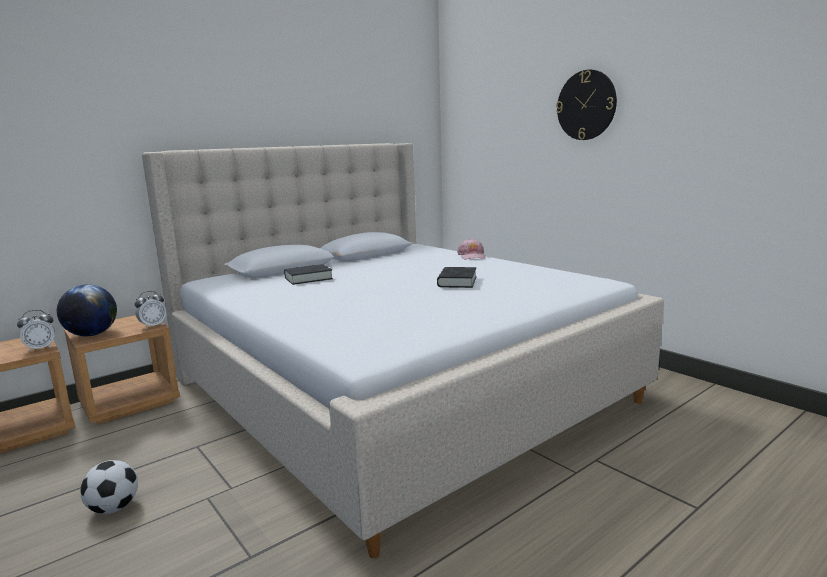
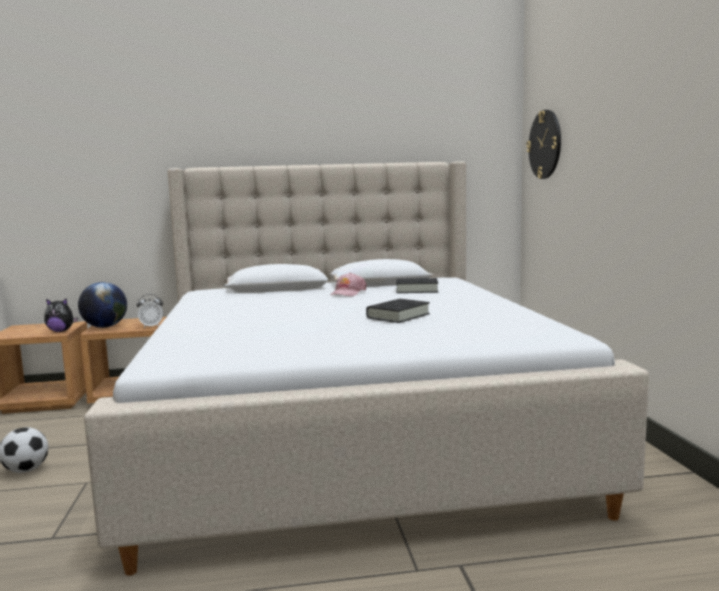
camera: 30 degrees right, 5 degrees down
alarm clock [17,310,55,352] -> plush toy [44,299,78,332]
black book [284,264,333,285] -> black book moved to [396,278,438,293]
pink cap [457,239,486,260] -> pink cap moved to [331,273,367,296]
wall clock [556,70,617,140] -> wall clock moved to [527,110,561,179]

